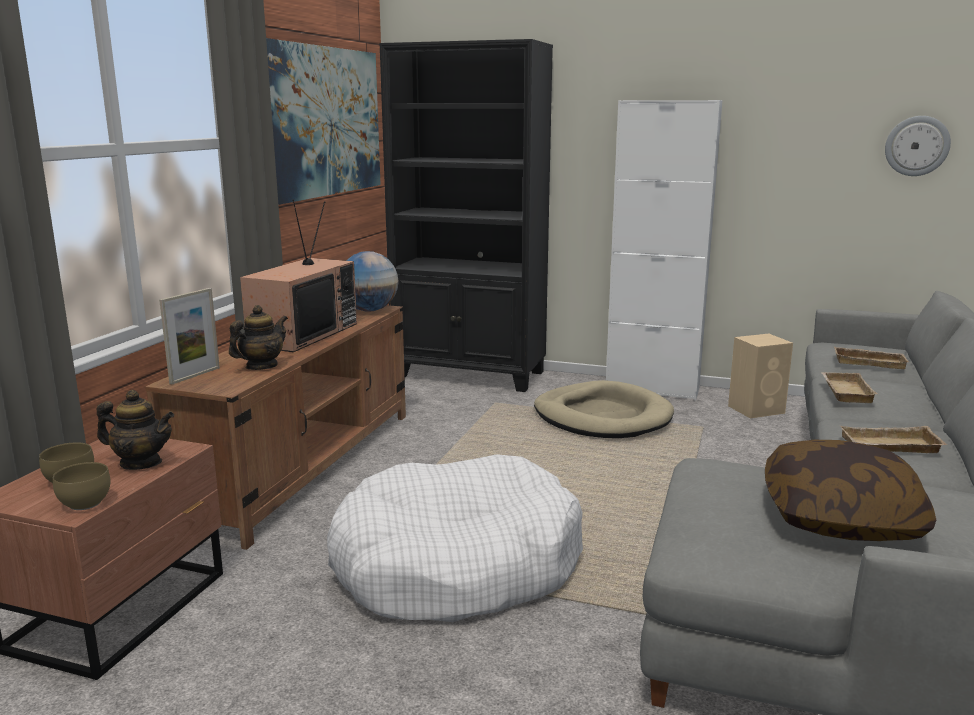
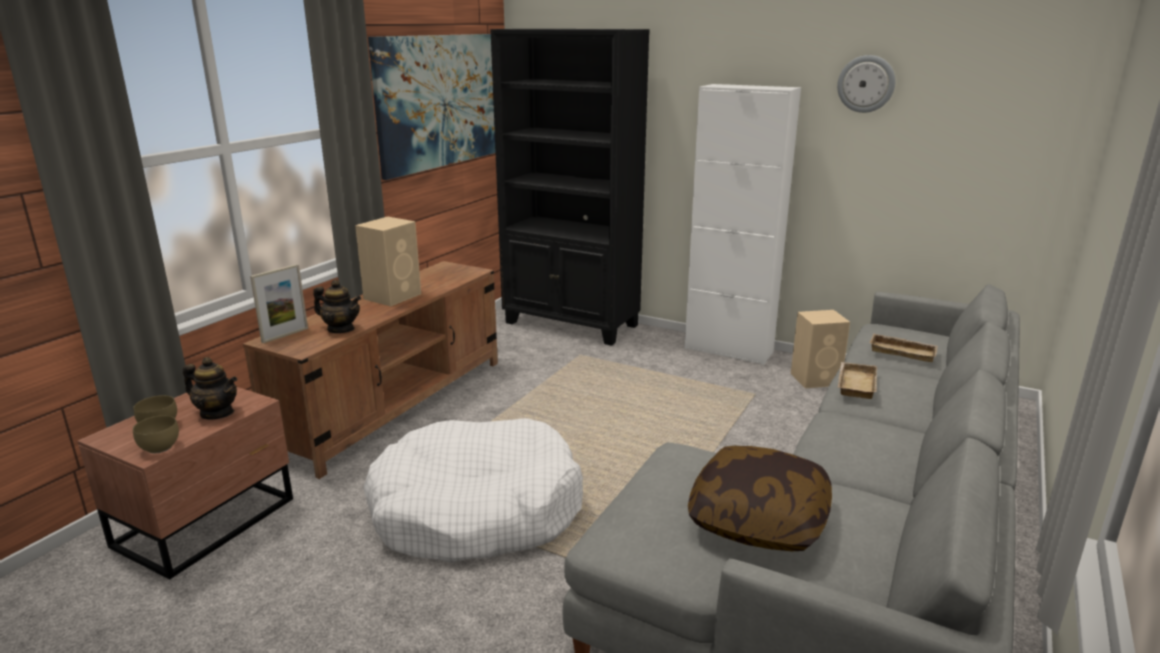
camera: 10 degrees right, 5 degrees up
teapot [229,305,288,370] -> teapot turned 60 degrees clockwise [313,280,361,333]
television [240,199,357,352] -> beige speaker [355,217,421,306]
globe [346,251,399,312] -> none
beige dog bed [534,380,674,438] -> none
beige tray [840,426,947,453] -> none
wall clock [885,116,951,176] -> wall clock moved to [837,55,895,113]

